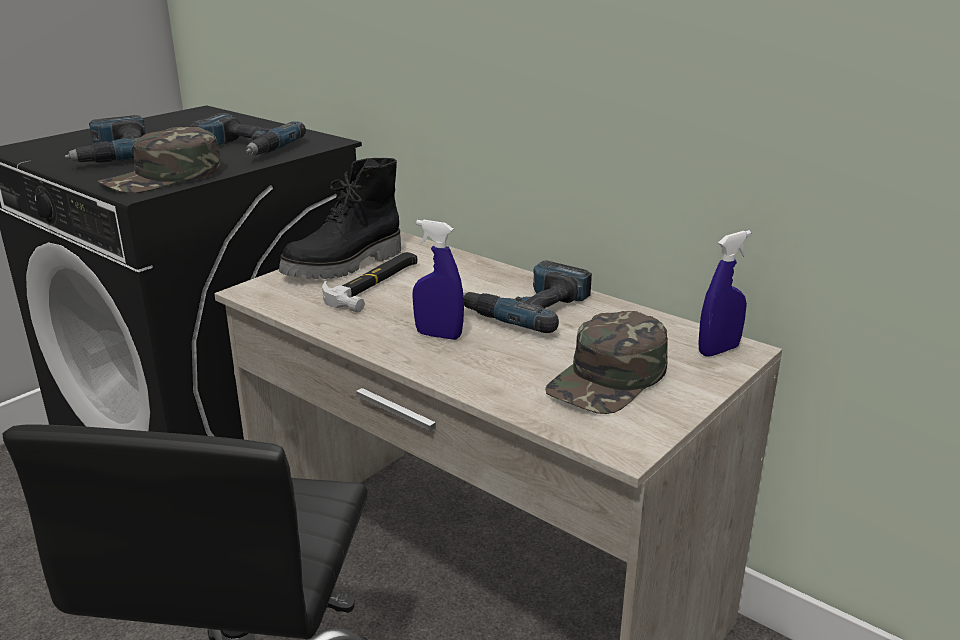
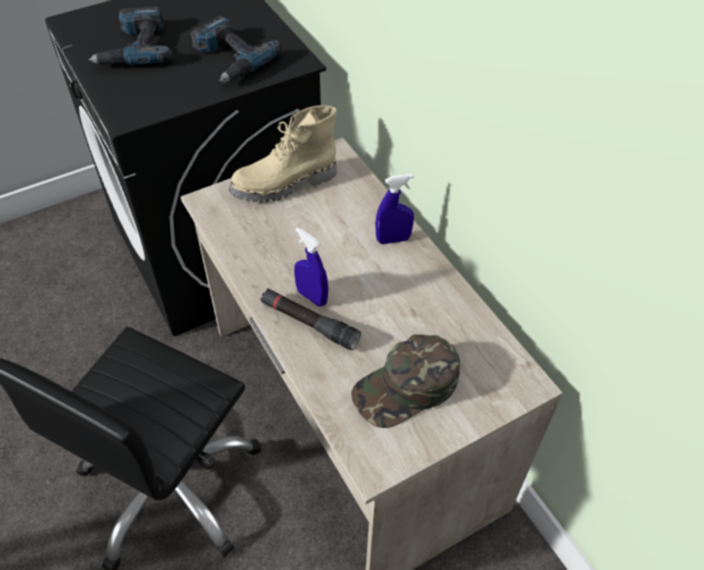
camera: 20 degrees right, 25 degrees up
green cap [98,127,222,193] -> none
black boot [279,158,401,279] -> beige boot [229,105,337,202]
hammer [322,252,418,313] -> none
power drill [463,261,592,333] -> none
blue spray bottle [699,230,751,357] -> blue spray bottle moved to [375,174,414,244]
none -> black flashlight [260,288,361,350]

